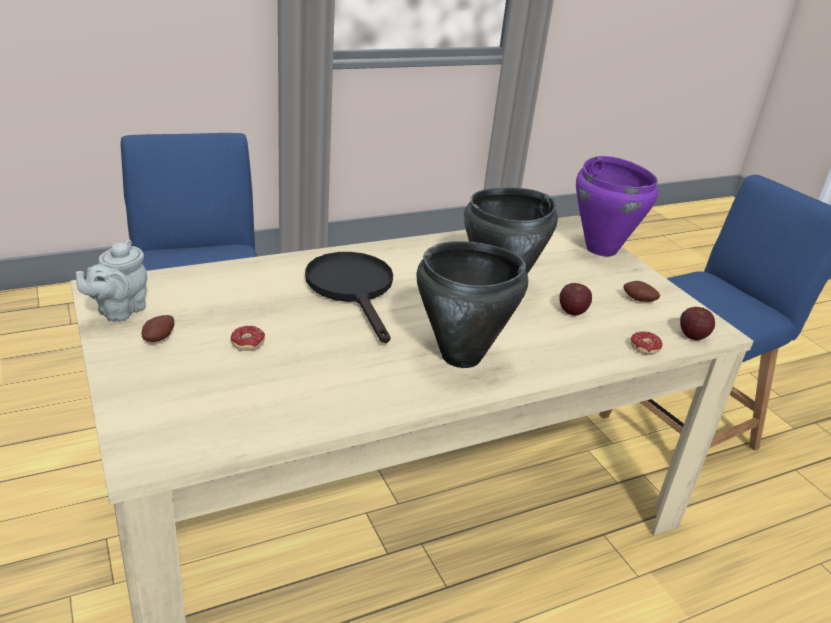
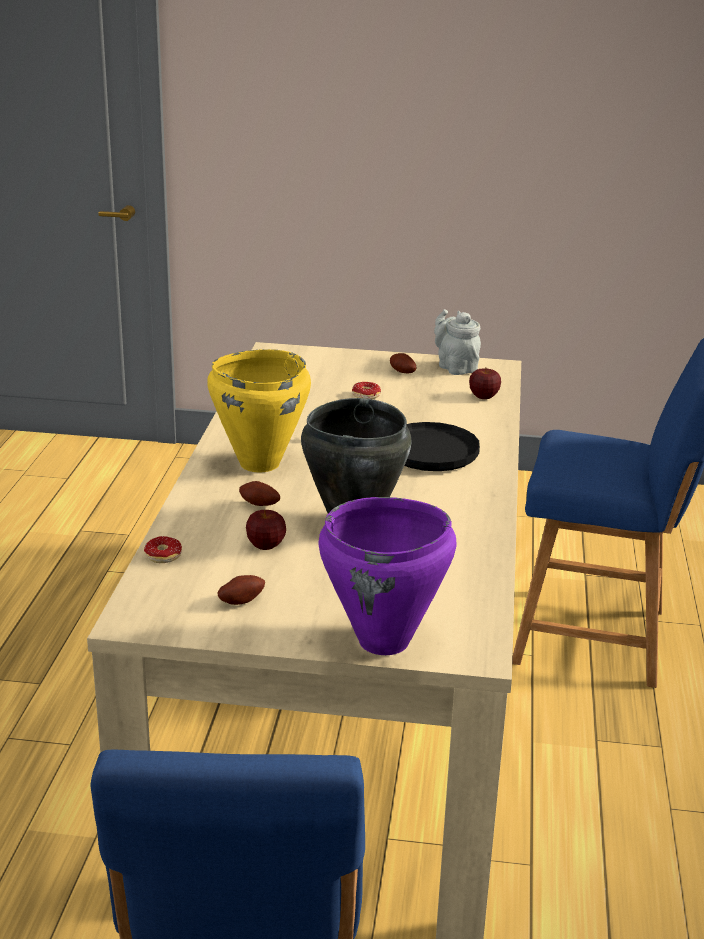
camera: 125 degrees right, 5 degrees down
black cooking pot [416,241,528,368] -> yellow cooking pot [207,349,311,472]
apple [680,307,715,340] -> apple moved to [469,368,501,399]
none -> potato [239,481,280,506]

